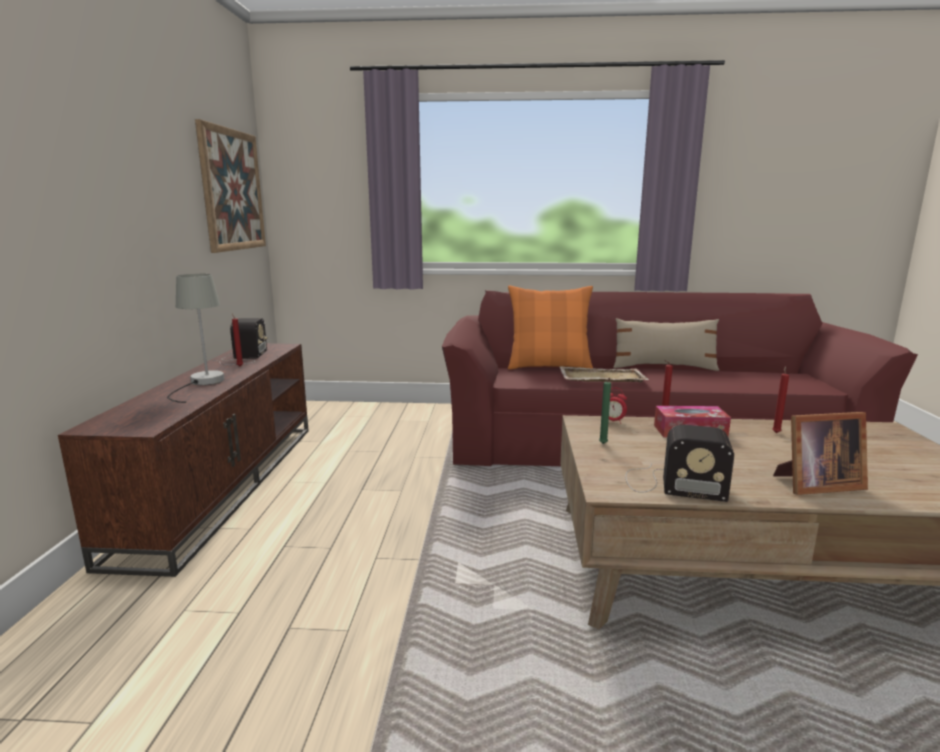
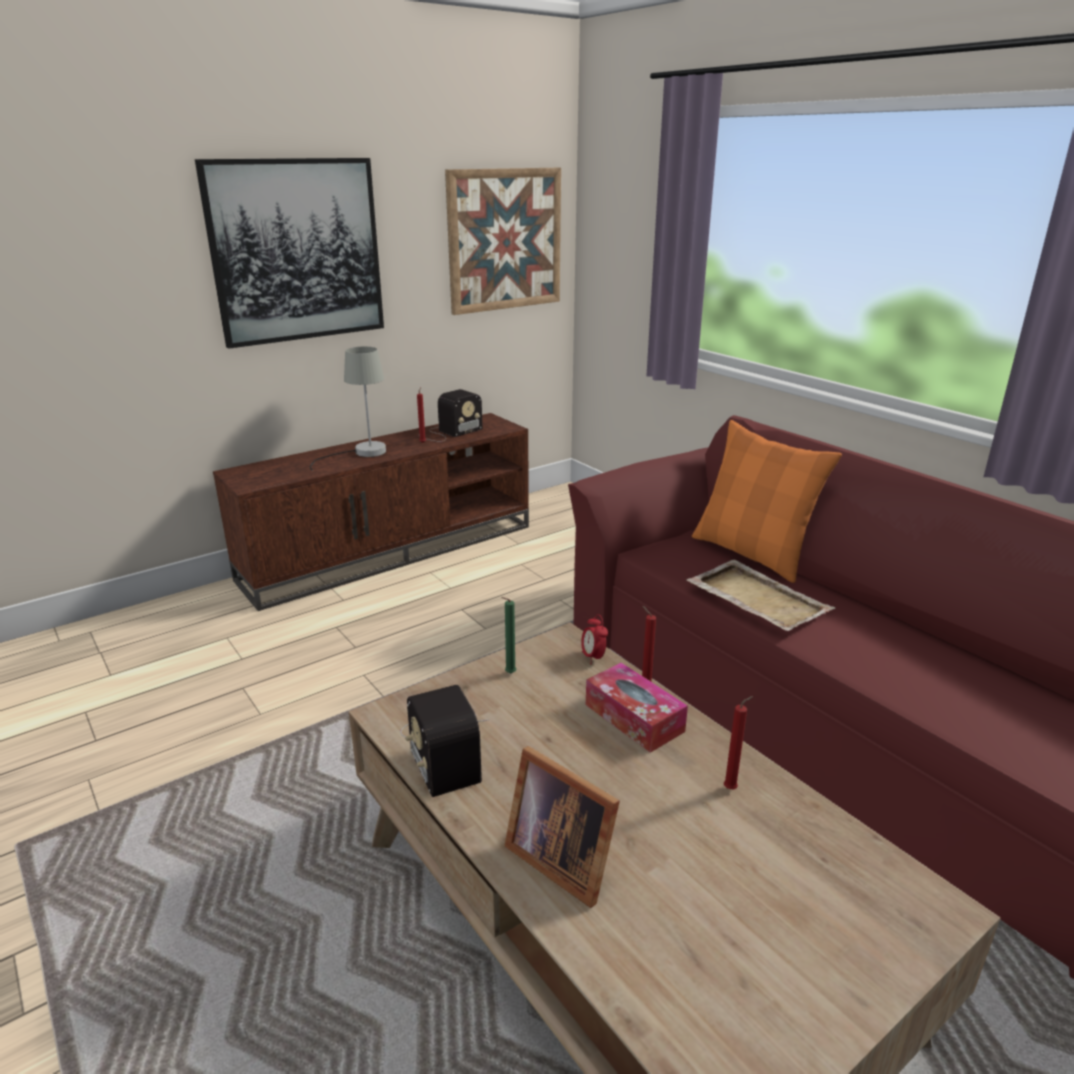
camera: 50 degrees right, 10 degrees up
beige pillow [613,318,719,371] -> none
none -> picture [195,158,384,349]

